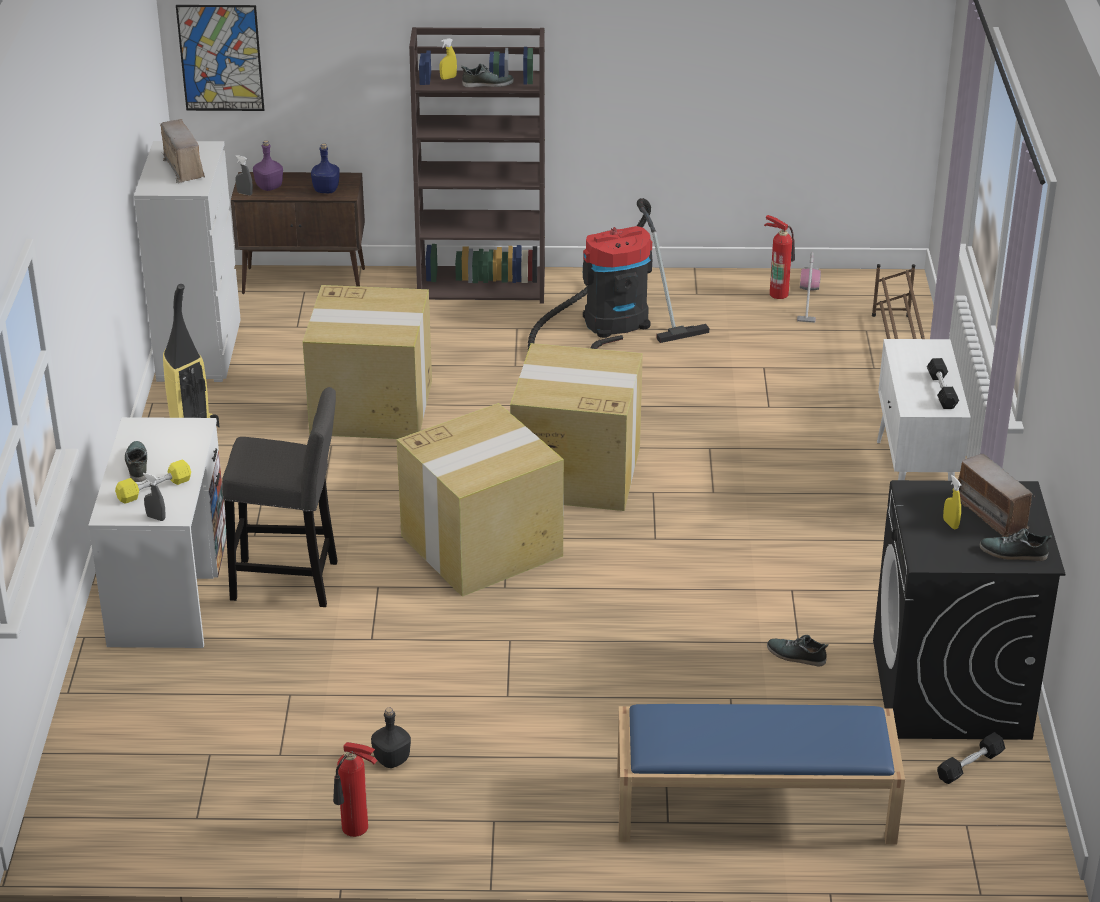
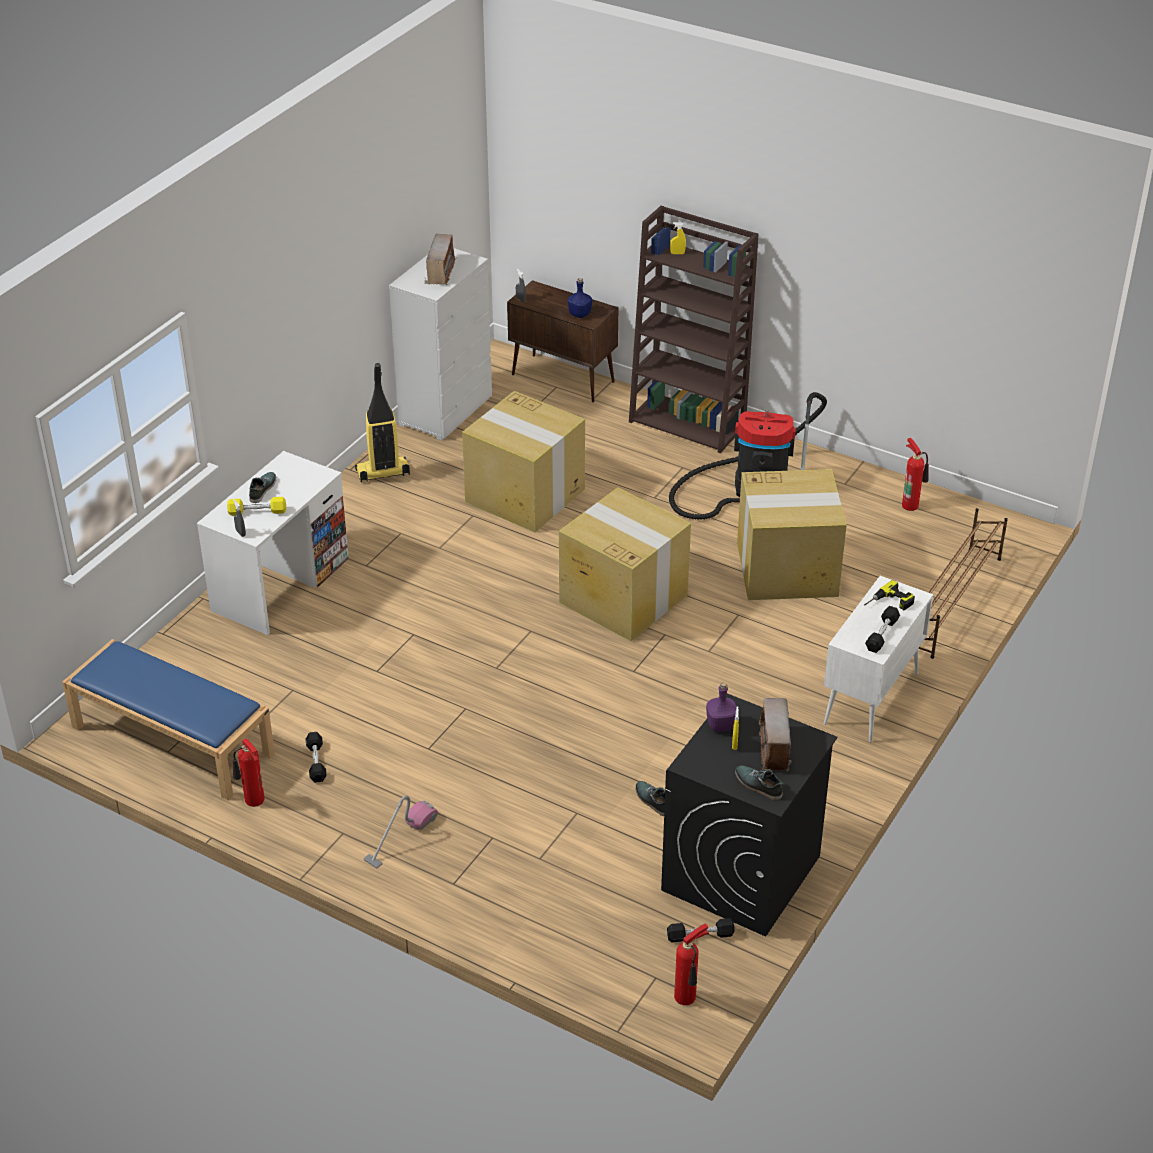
camera: 30 degrees right, 5 degrees up
picture [176,5,264,111] -> none
grey stool [222,387,338,607] -> none
purple bottle [253,140,283,191] -> purple bottle moved to [706,683,737,732]
black bottle [371,708,411,768] -> black dumbbell [305,732,327,783]
cardboard box [397,403,564,597] -> cardboard box moved to [737,469,847,600]
shoe [461,64,514,87] -> none
blue bench [617,704,905,845] -> blue bench moved to [62,639,275,800]
vacuum cleaner [797,252,821,323] -> vacuum cleaner moved to [364,796,438,868]
none -> fire extinguisher [674,923,709,1005]
none -> power drill [864,580,915,610]

